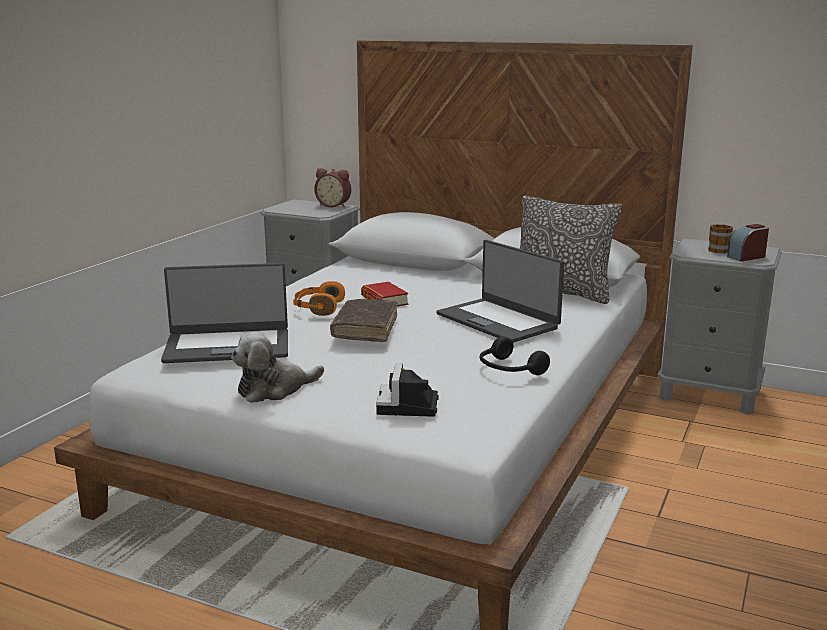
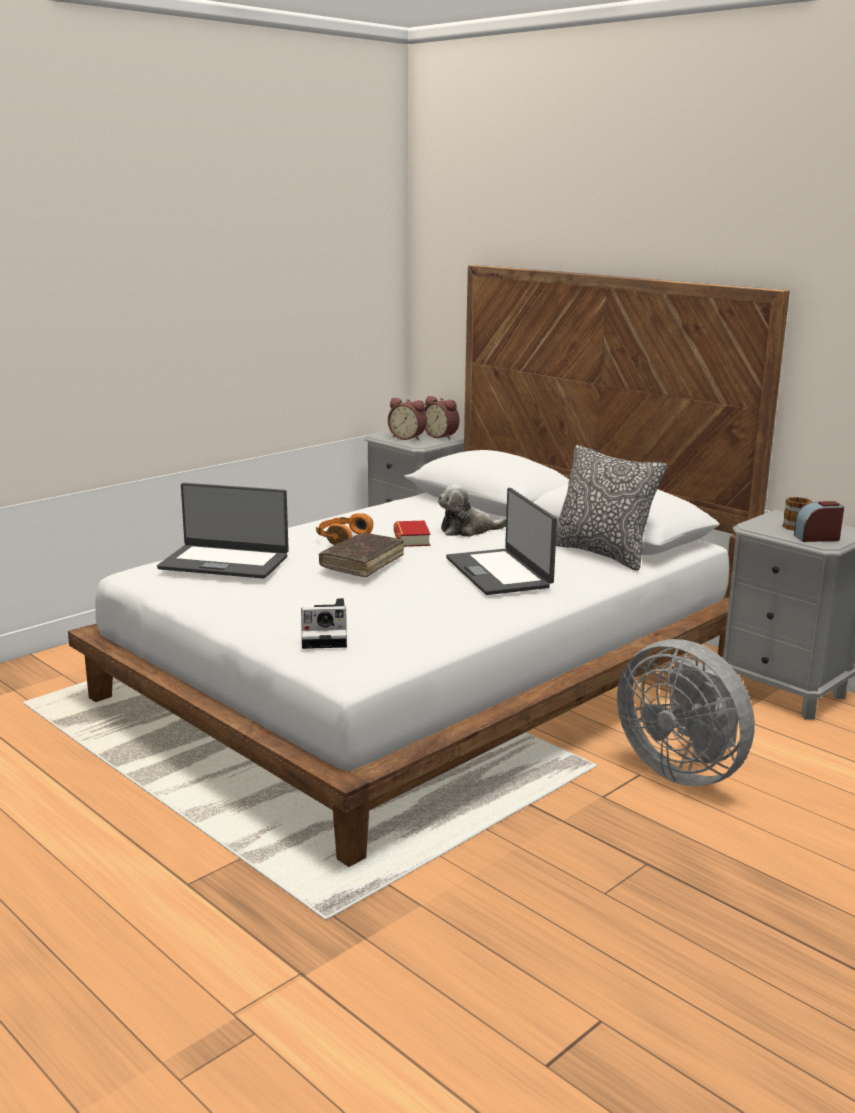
camera: 20 degrees right, 0 degrees up
plush toy [231,332,324,403] -> plush toy moved to [438,484,506,537]
camera [376,363,439,417] -> camera turned 120 degrees counterclockwise [301,598,347,649]
black headphones [480,336,550,375] -> none
none -> alarm clock [388,398,427,440]
none -> grey fan [617,639,755,786]

